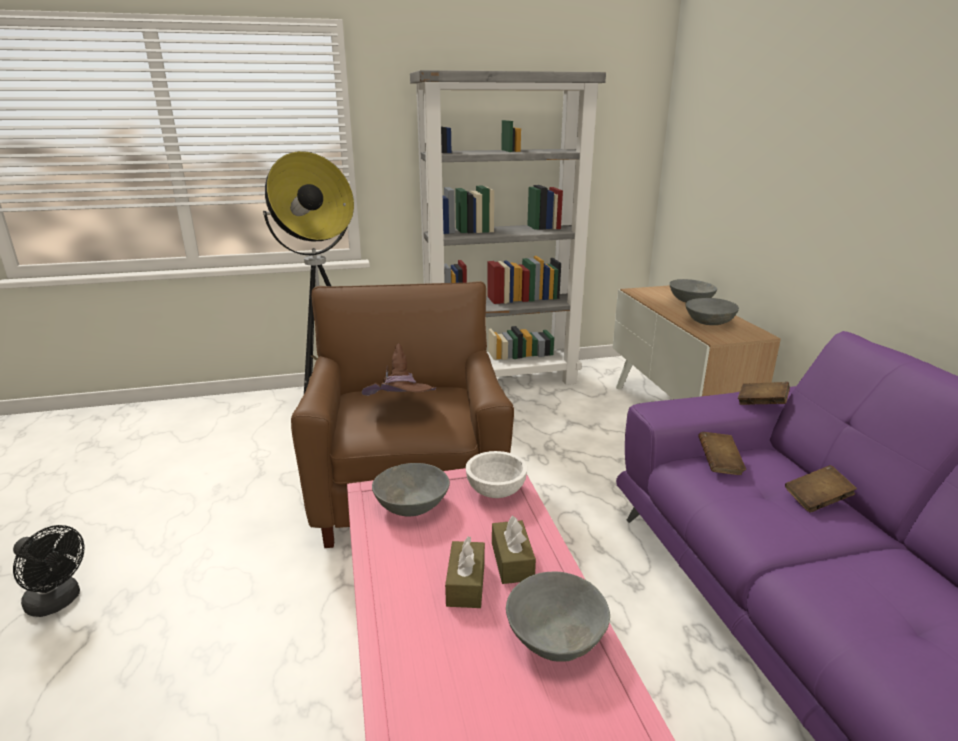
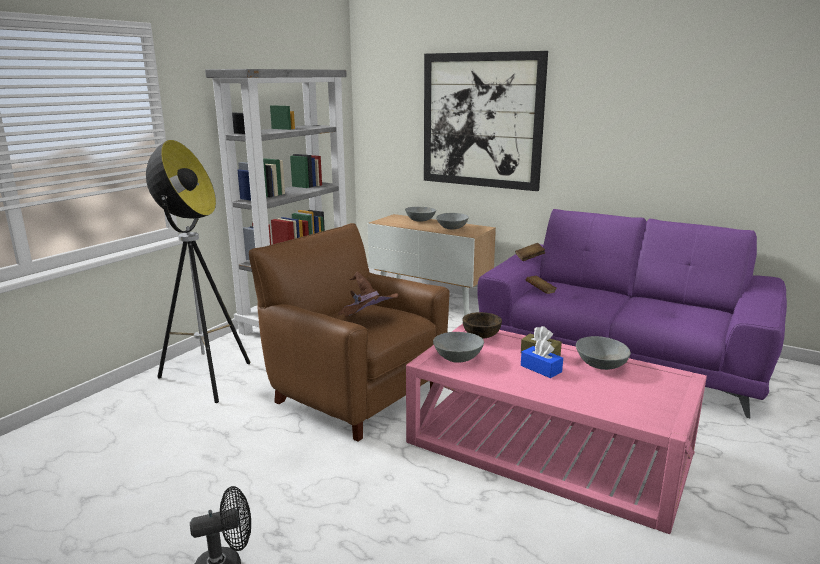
camera: 45 degrees left, 5 degrees down
brown tissue box [445,537,485,608] -> blue tissue box [521,339,563,378]
white bowl [465,451,527,498] -> brown bowl [462,312,502,339]
brown book [785,465,857,513] -> none
none -> picture [424,51,548,191]

